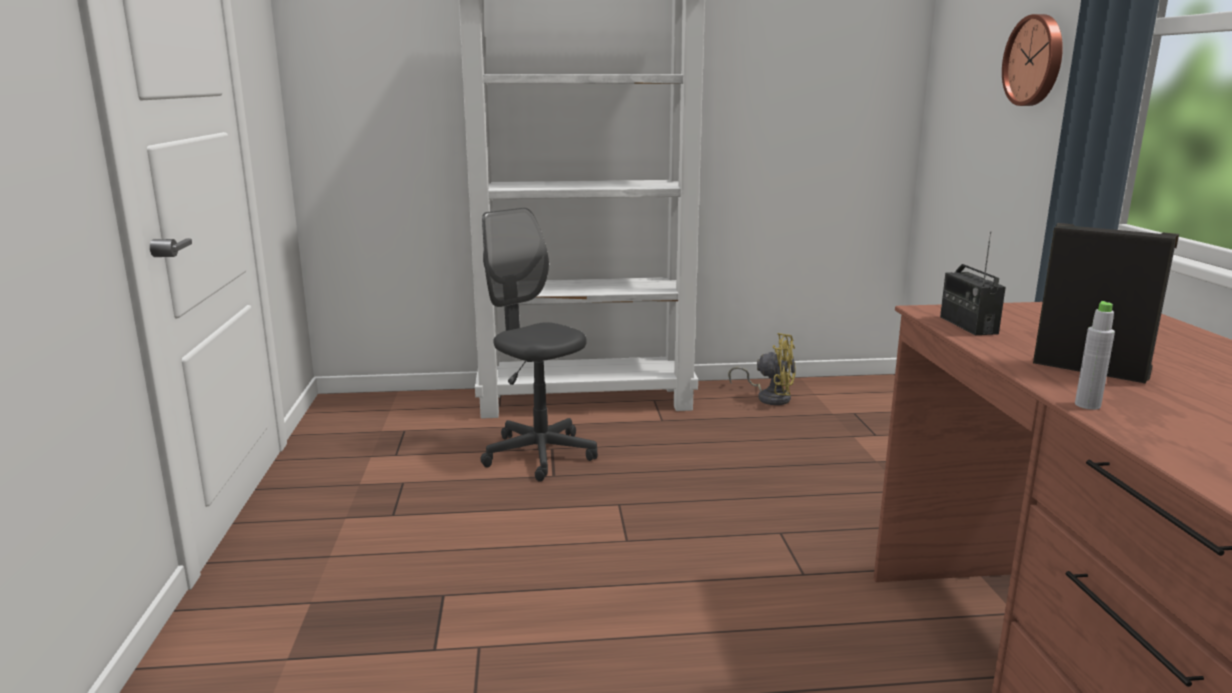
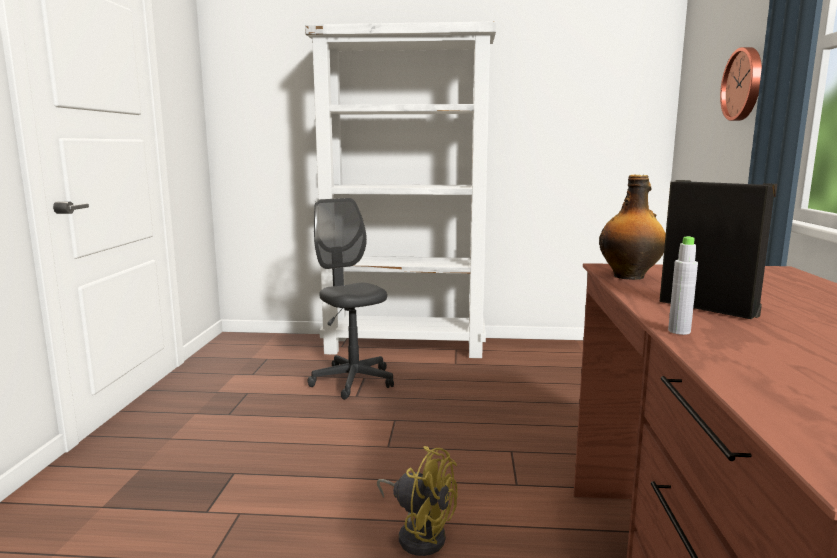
camera: 10 degrees right, 5 degrees down
yellow fan [728,333,796,405] -> yellow fan moved to [377,446,458,556]
radio [940,231,1006,335] -> bottle [599,175,666,280]

